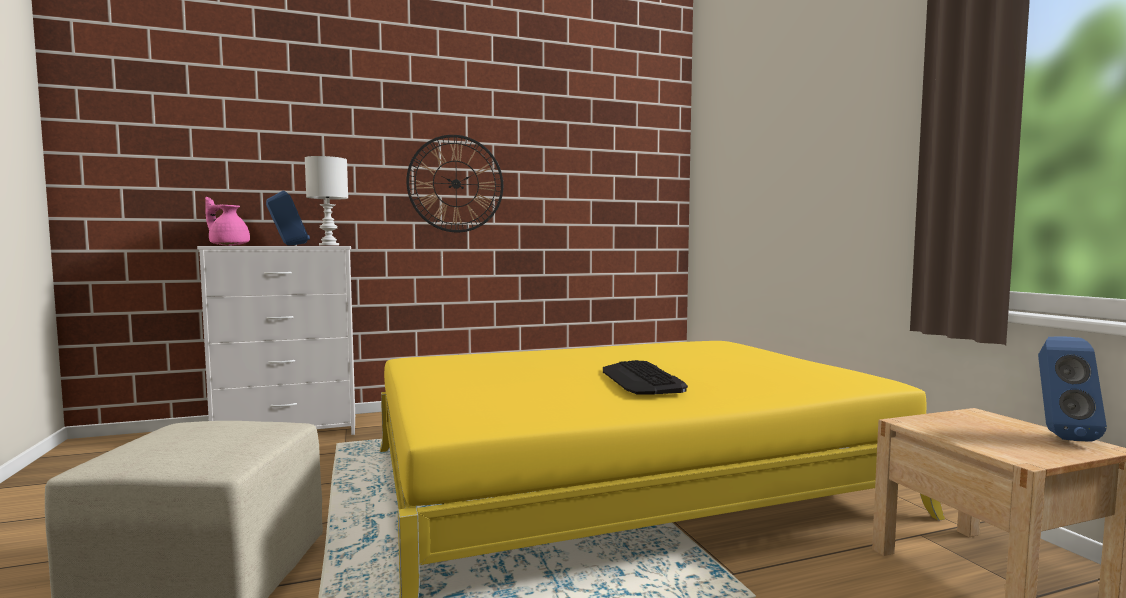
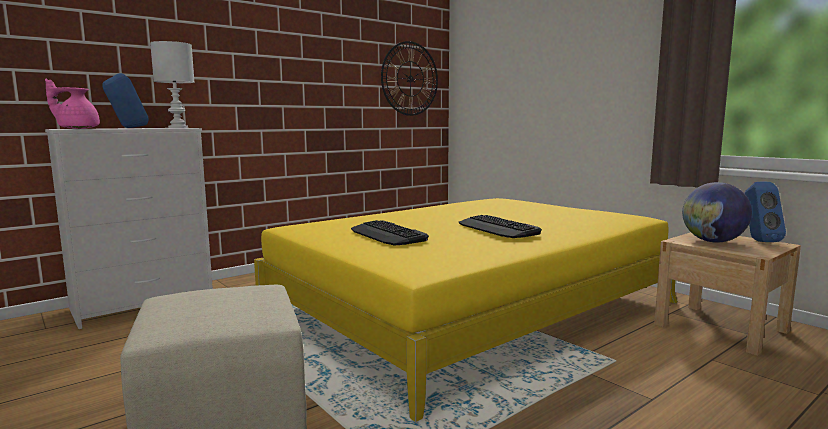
camera: 20 degrees left, 5 degrees up
wall clock [406,135,503,233] -> wall clock moved to [381,41,438,116]
none -> keyboard [351,220,429,246]
none -> globe [682,182,752,243]

